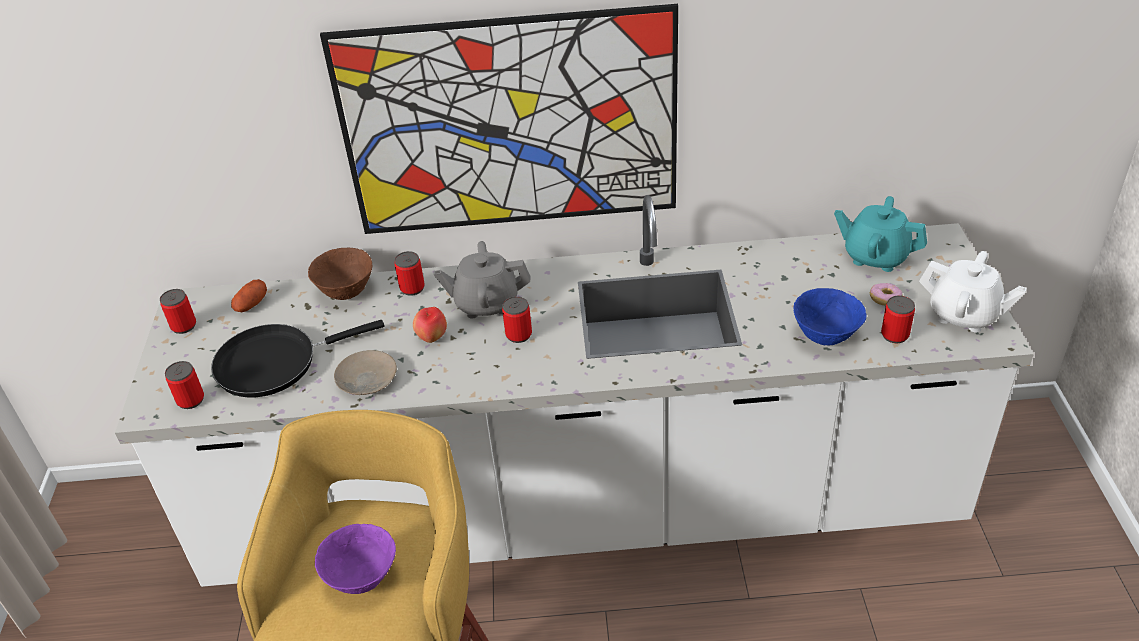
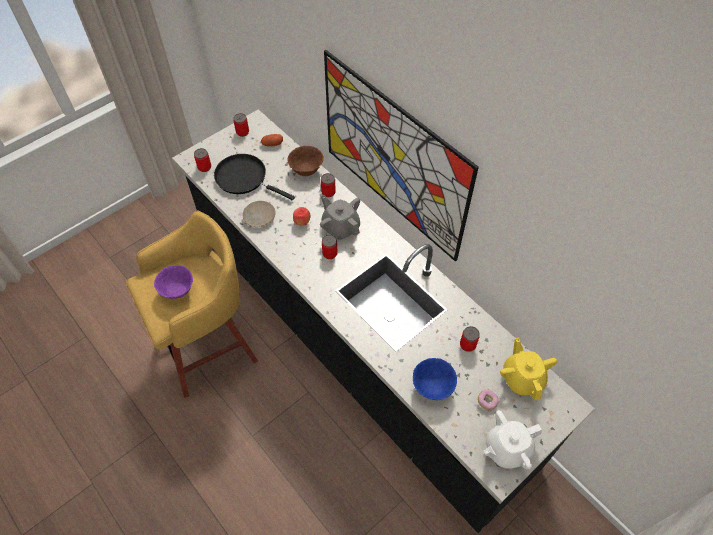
camera: 50 degrees right, 15 degrees up
white counter [115,195,1034,587] -> black counter [172,109,595,533]
turquoise teapot [834,196,927,272] -> yellow teapot [500,338,557,400]
can [881,295,915,343] -> can moved to [460,326,480,352]
white teapot [919,251,1027,332] -> white teapot turned 75 degrees clockwise [484,410,542,469]

